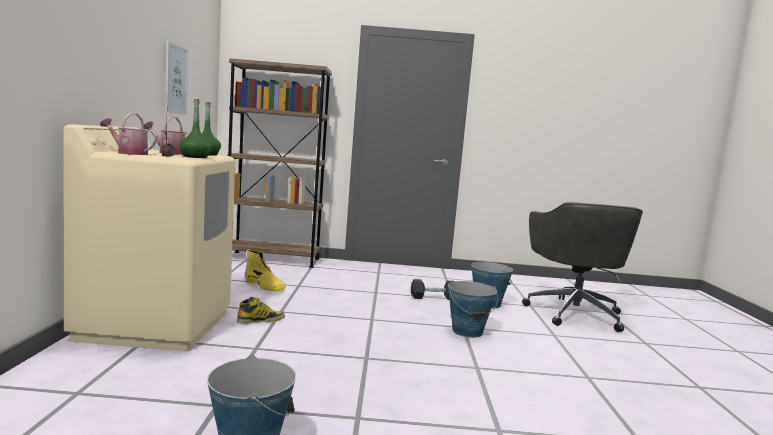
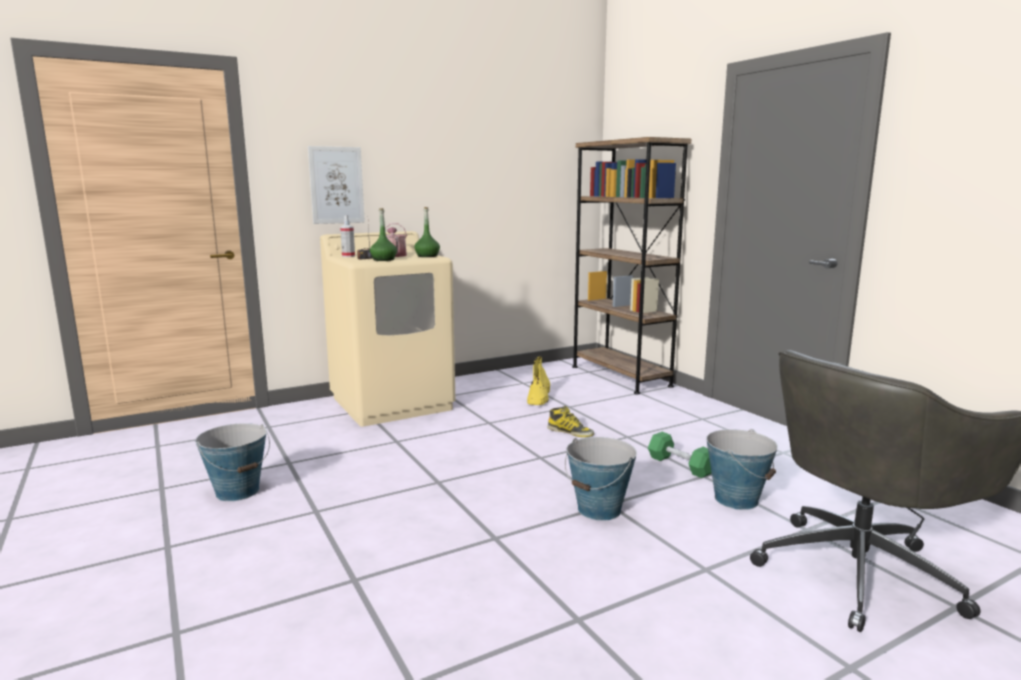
camera: 60 degrees right, 5 degrees up
watering can [100,113,157,155] -> spray bottle [340,215,355,257]
picture [165,41,188,114] -> picture moved to [308,146,365,224]
boot [237,297,285,324] -> boot moved to [547,406,594,437]
black dumbbell [411,279,455,300] -> green dumbbell [648,432,712,478]

